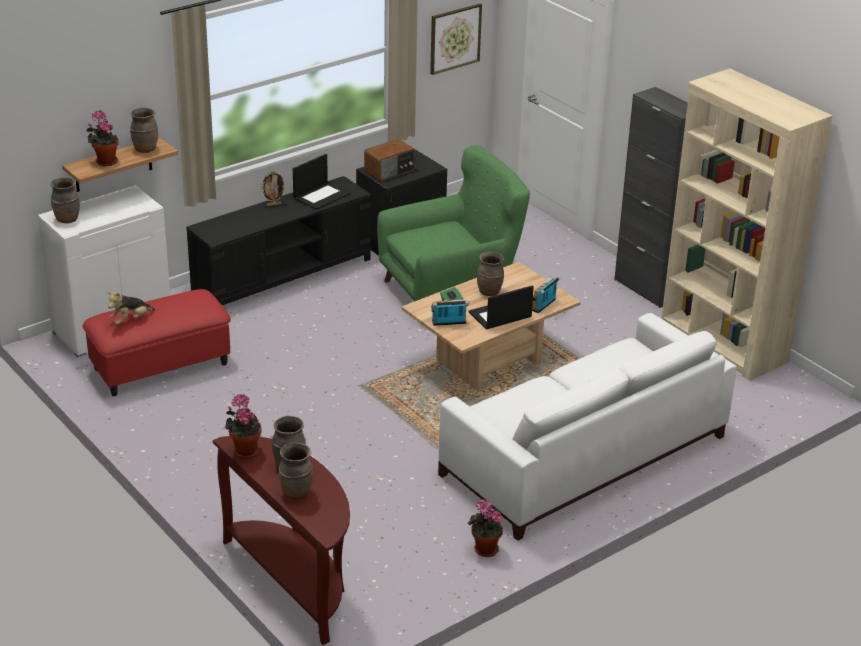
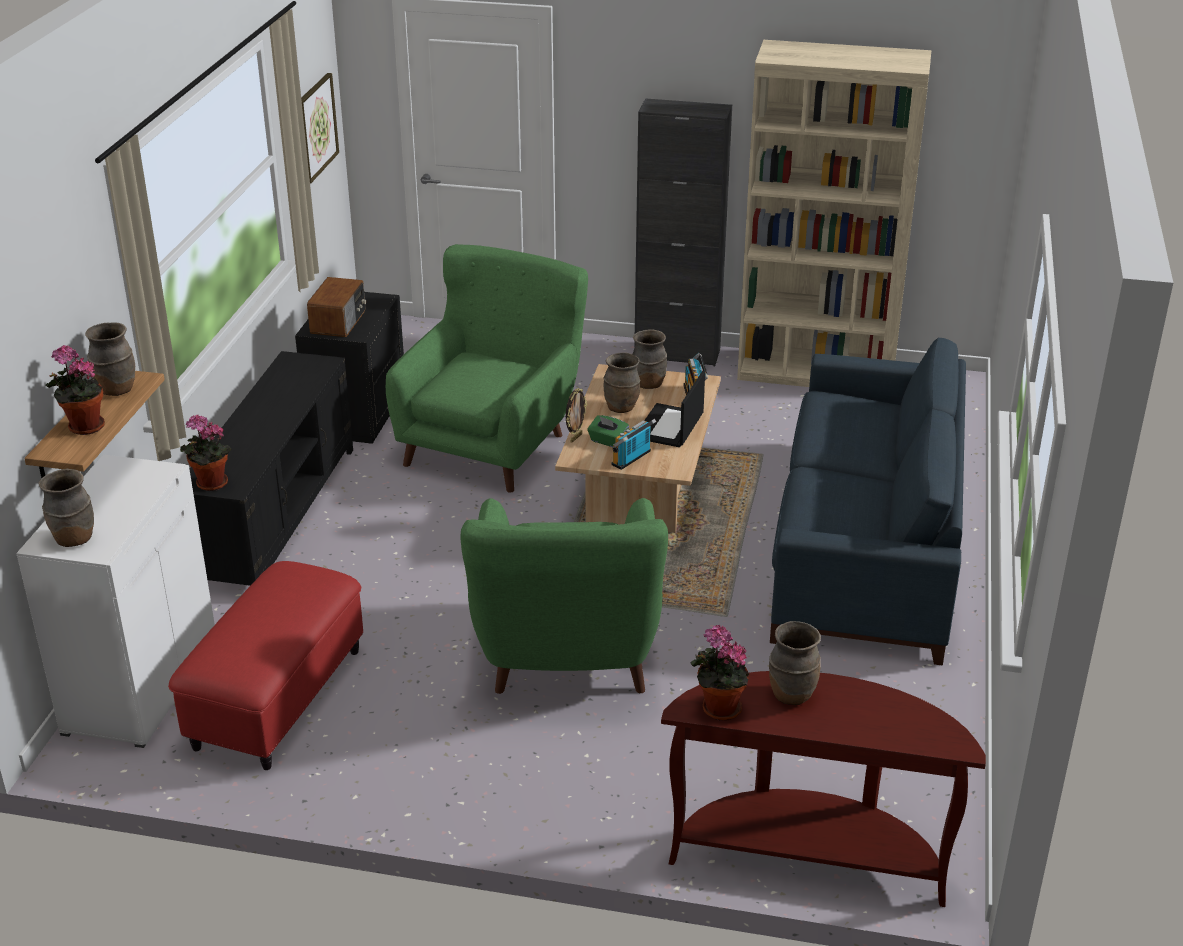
camera: 40 degrees left, 0 degrees up
plush toy [107,292,155,325] -> none
picture frame [261,171,286,206] -> picture frame moved to [566,388,587,443]
brown vase [279,443,313,499] -> brown vase moved to [632,329,667,389]
laptop [293,154,350,210] -> none
white sofa [438,313,737,541] -> blue sofa [770,338,966,666]
potted plant [468,499,503,557] -> potted plant moved to [180,415,232,491]
none -> green armchair [460,498,668,694]

